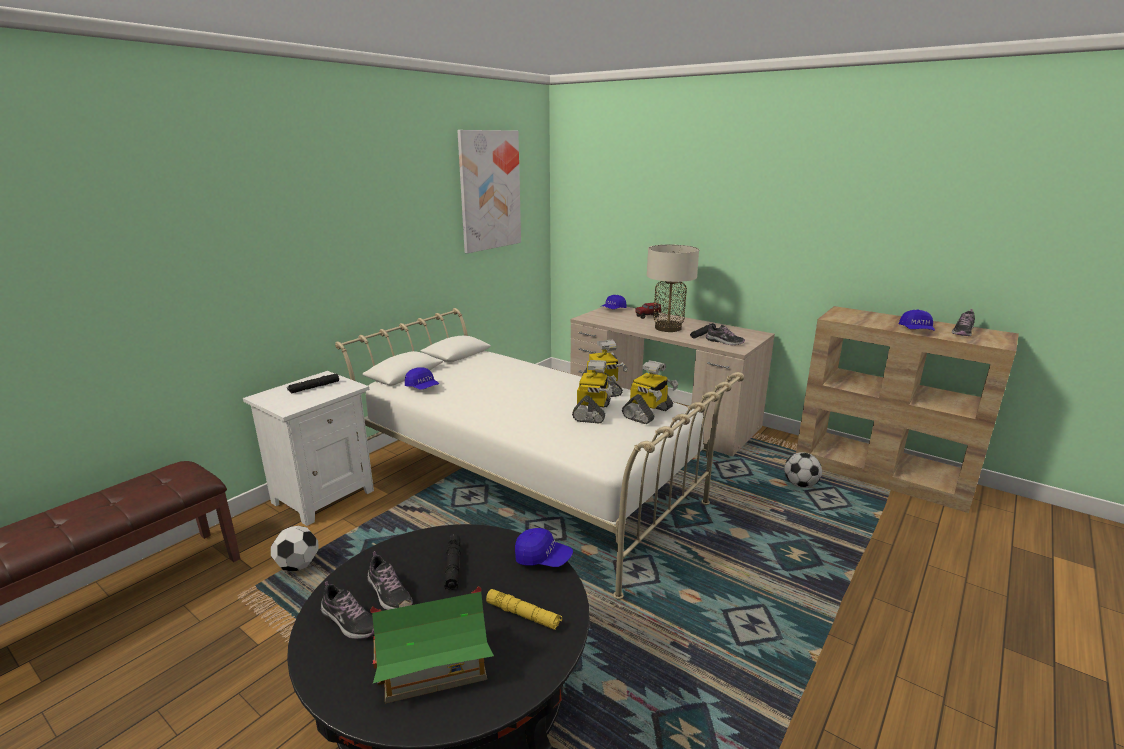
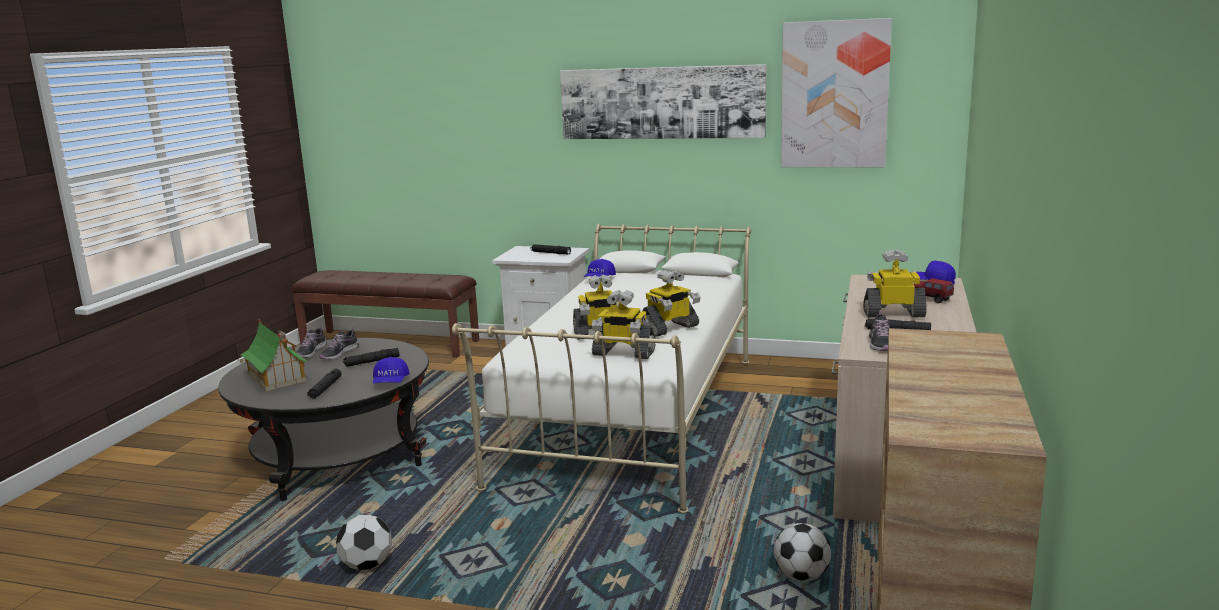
camera: 70 degrees right, 5 degrees down
football [271,526,319,571] -> football moved to [336,515,392,570]
yellow flashlight [486,589,562,630] -> black flashlight [307,368,342,399]
table lamp [647,244,699,332] -> toy robot [863,250,927,318]
blue cap [899,309,935,331] -> none
shoe [952,309,975,336] -> none
none -> picture [560,64,766,139]

